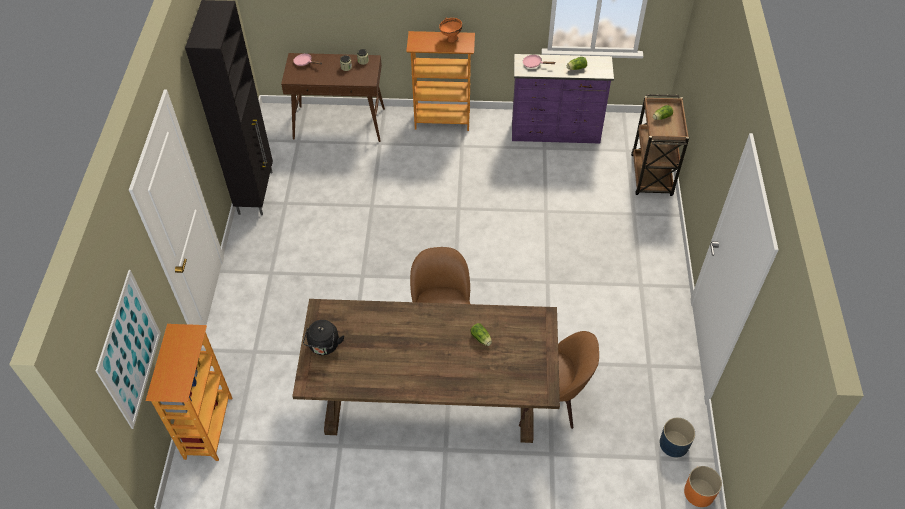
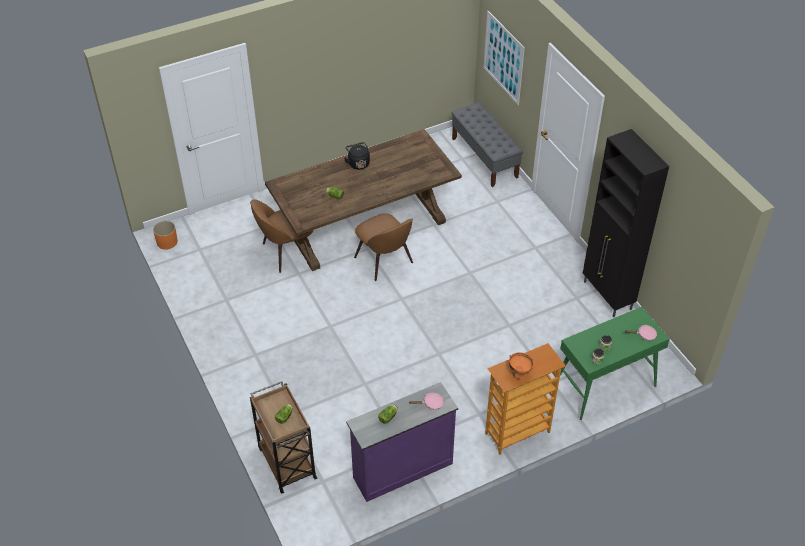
camera: 150 degrees right, 5 degrees down
bookcase [146,324,232,461] -> grey bench [452,103,523,187]
brown console table [281,53,385,142] -> green console table [560,307,670,420]
black kettle [303,320,344,355] -> black kettle moved to [344,142,370,170]
blue planter [660,418,695,458] -> none

